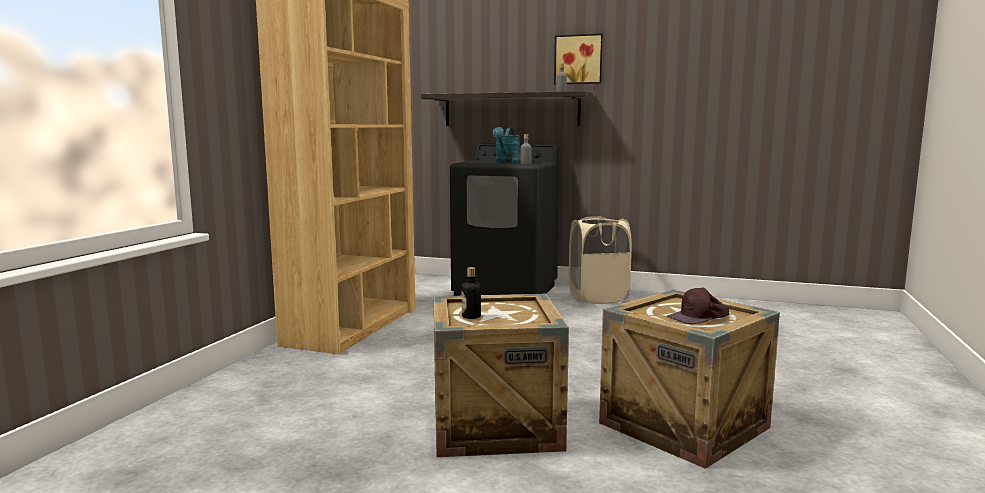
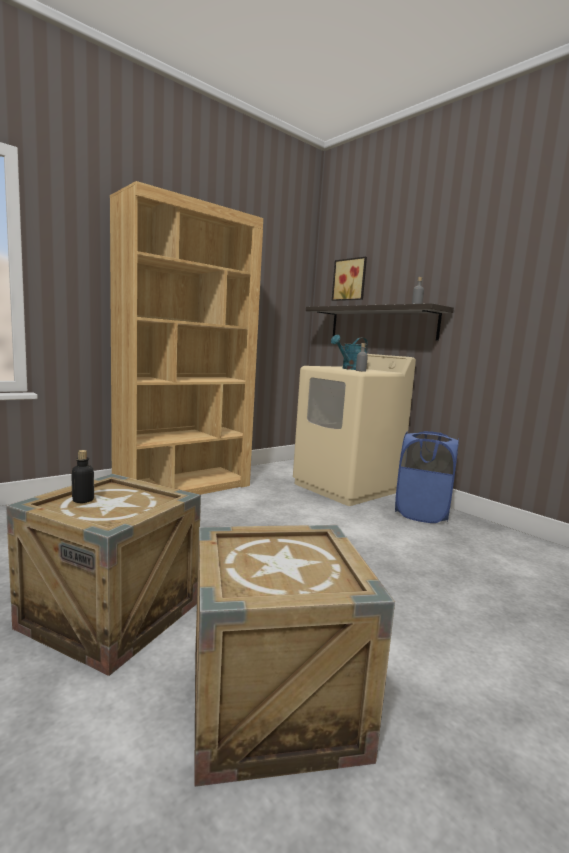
camera: 30 degrees right, 0 degrees up
black washing machine [450,144,559,296] -> beige washing machine [293,354,416,506]
picture [554,33,603,84] -> picture moved to [332,257,367,301]
beige laundry basket [569,216,632,304] -> blue laundry basket [395,431,459,523]
brown cap [667,287,729,324] -> none

